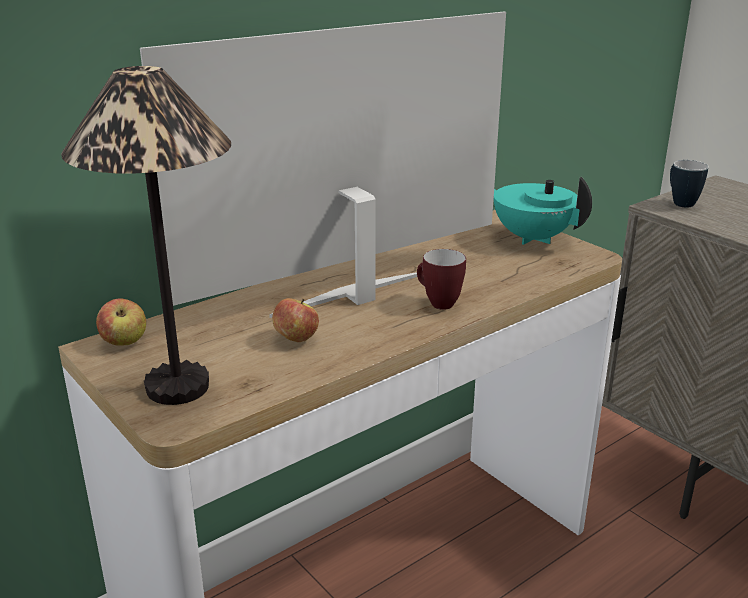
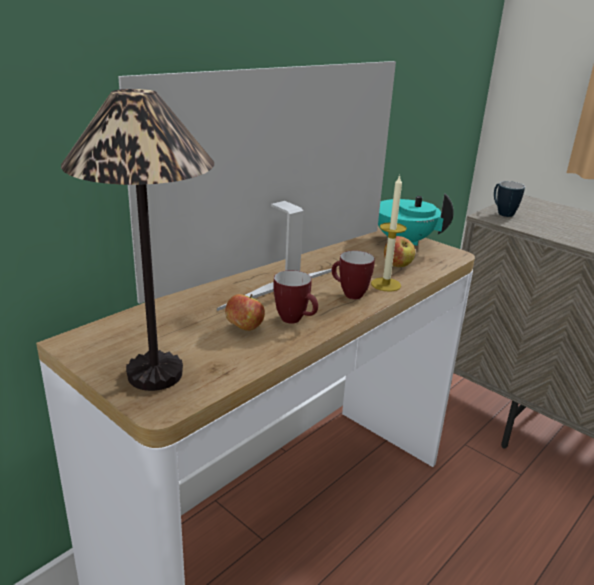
camera: 10 degrees left, 0 degrees up
apple [96,298,146,346] -> apple moved to [384,236,415,267]
none -> mug [273,270,318,324]
none -> candle [371,175,407,292]

